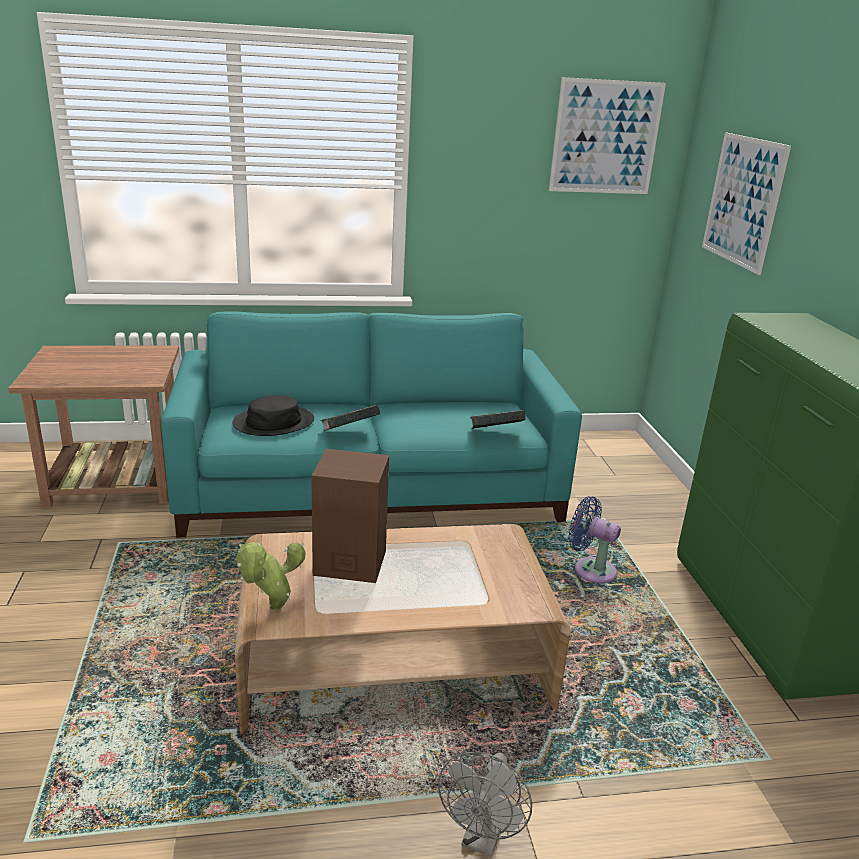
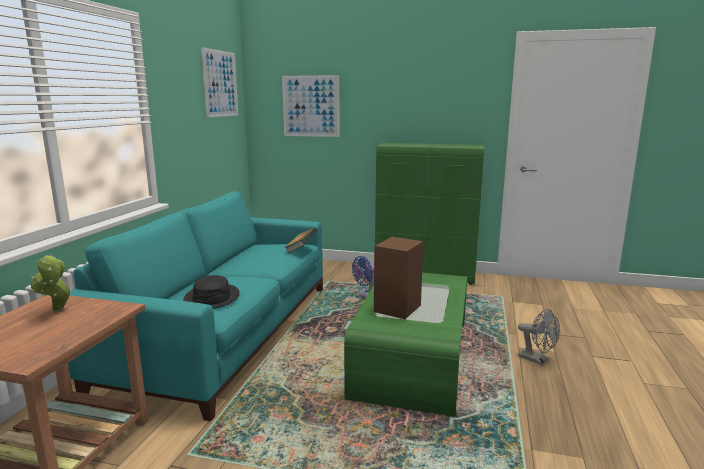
camera: 65 degrees left, 10 degrees down
brown coffee table [235,524,570,734] -> green coffee table [344,273,467,416]
potted plant [236,542,306,611] -> potted plant moved to [30,254,72,313]
book [320,405,380,431] -> none

